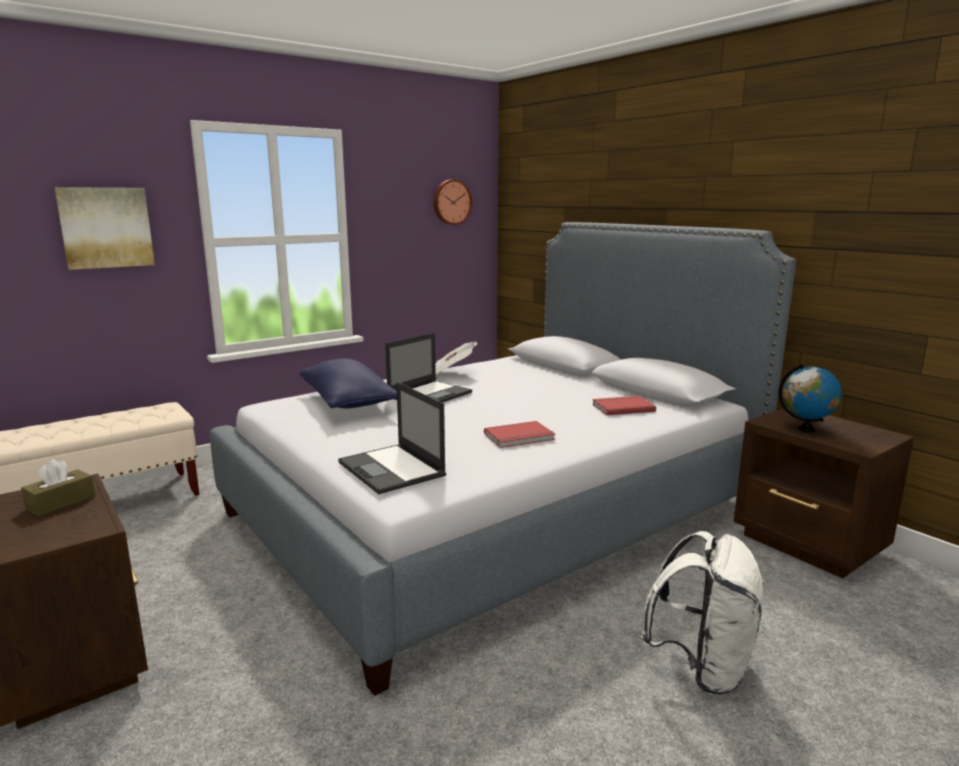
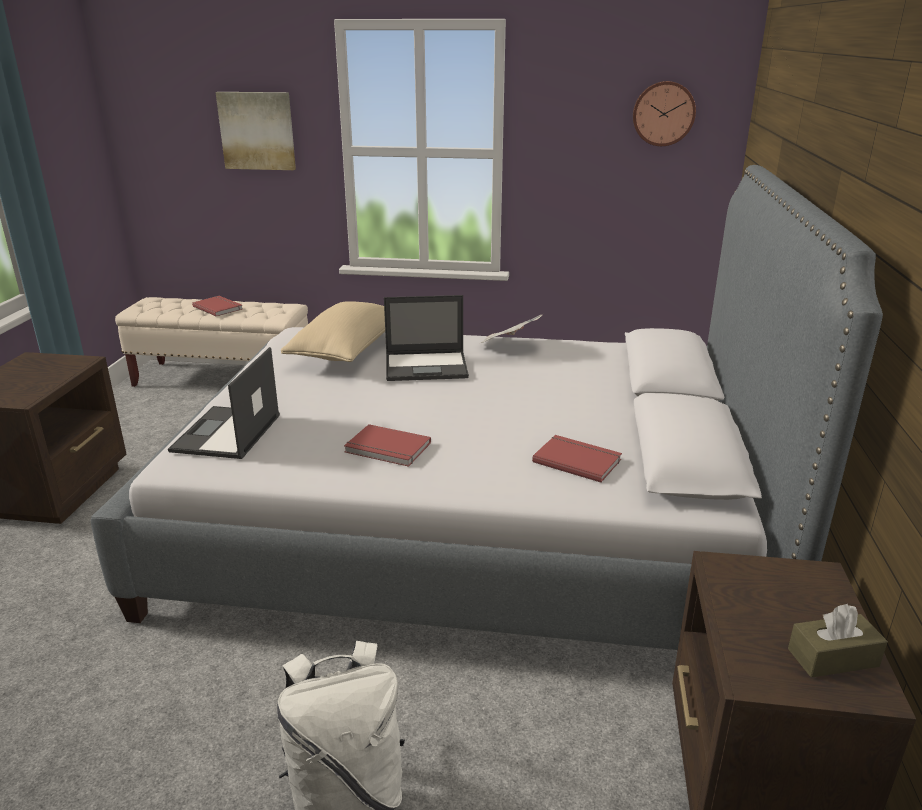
camera: 45 degrees right, 10 degrees up
brown tissue box [21,459,95,516] -> brown tissue box moved to [788,604,888,678]
blue pillow [299,359,397,408] -> beige pillow [281,301,385,362]
globe [778,364,842,433] -> none
none -> red book [192,296,242,316]

